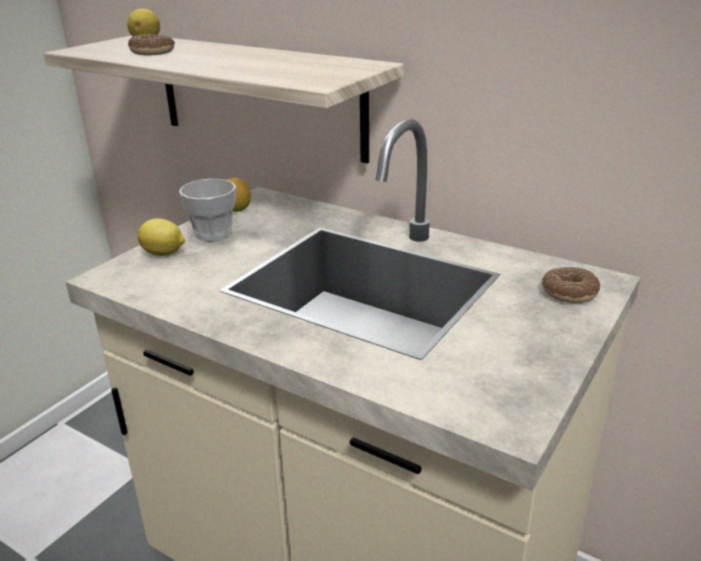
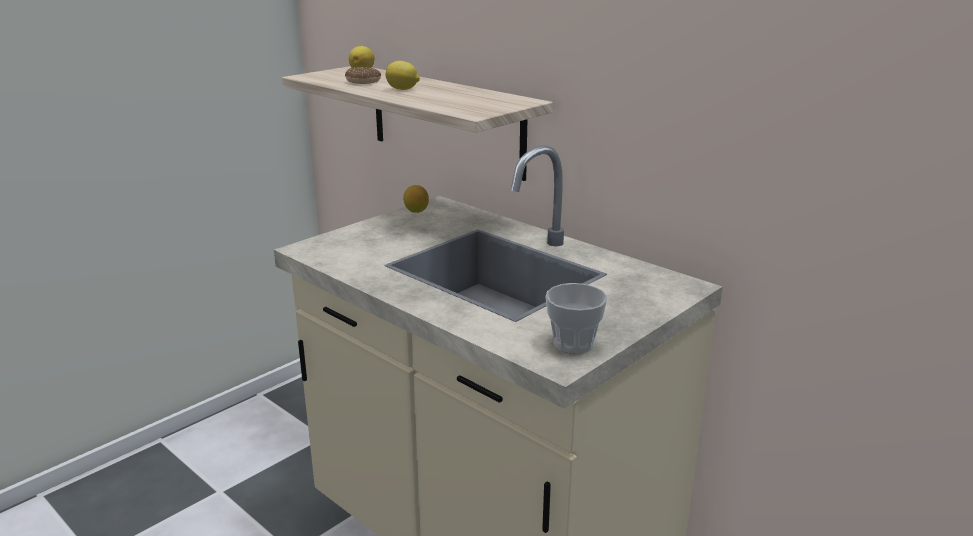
camera: 10 degrees right, 5 degrees down
lemon [138,218,185,256] -> lemon moved to [386,61,420,90]
cup [179,179,236,241] -> cup moved to [545,283,607,354]
donut [542,267,600,303] -> none

